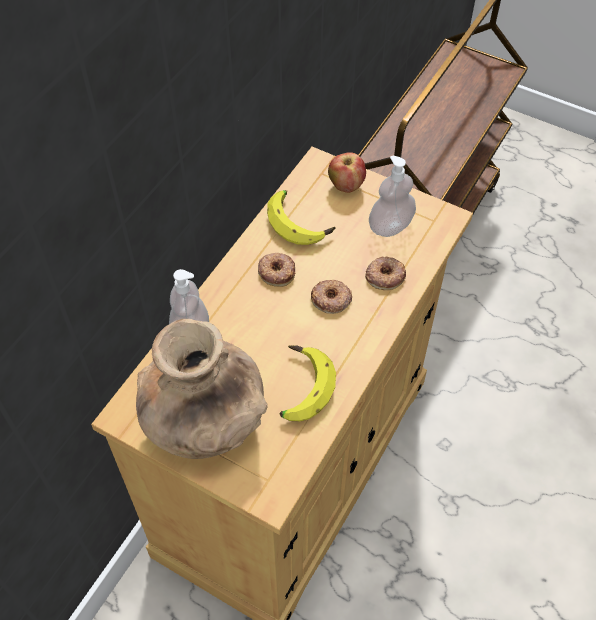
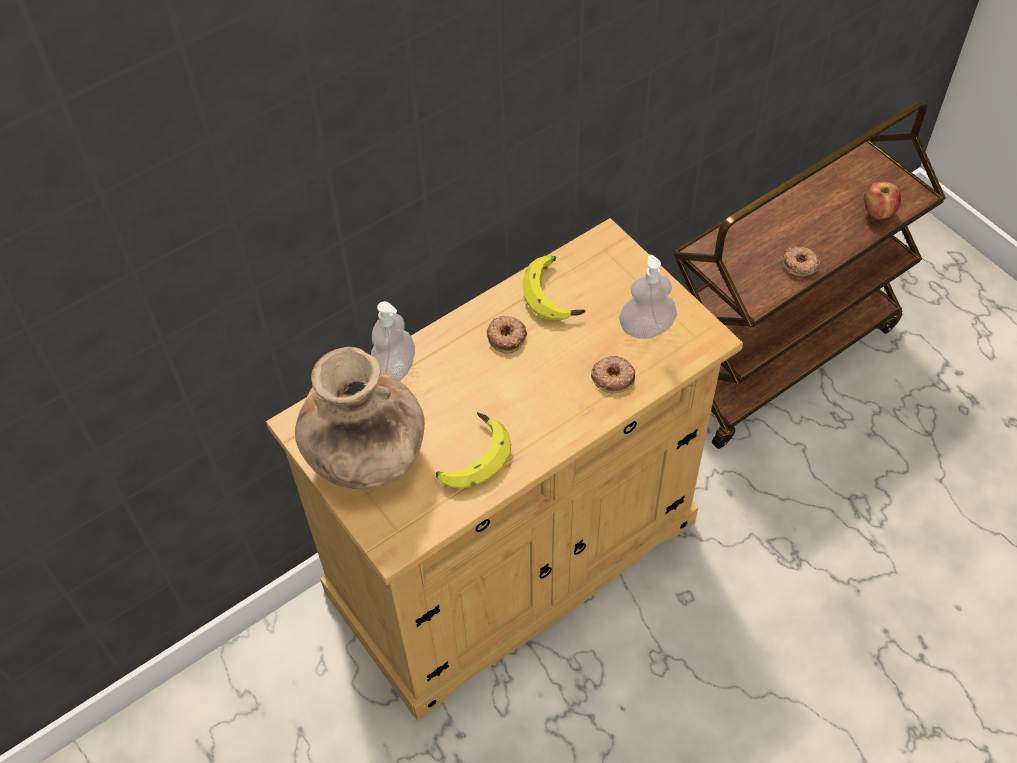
camera: 25 degrees right, 0 degrees up
donut [311,280,352,314] -> donut moved to [782,246,820,276]
apple [328,152,366,193] -> apple moved to [864,182,901,219]

